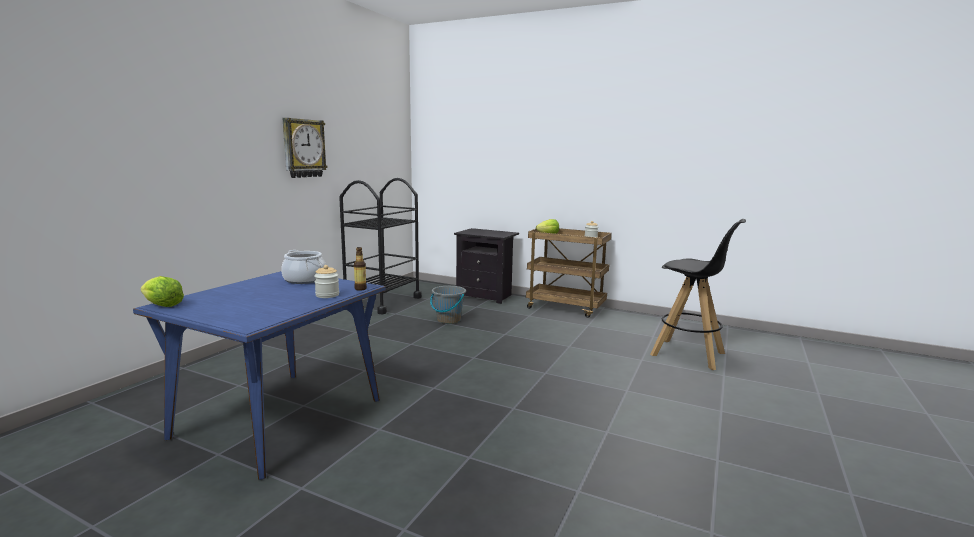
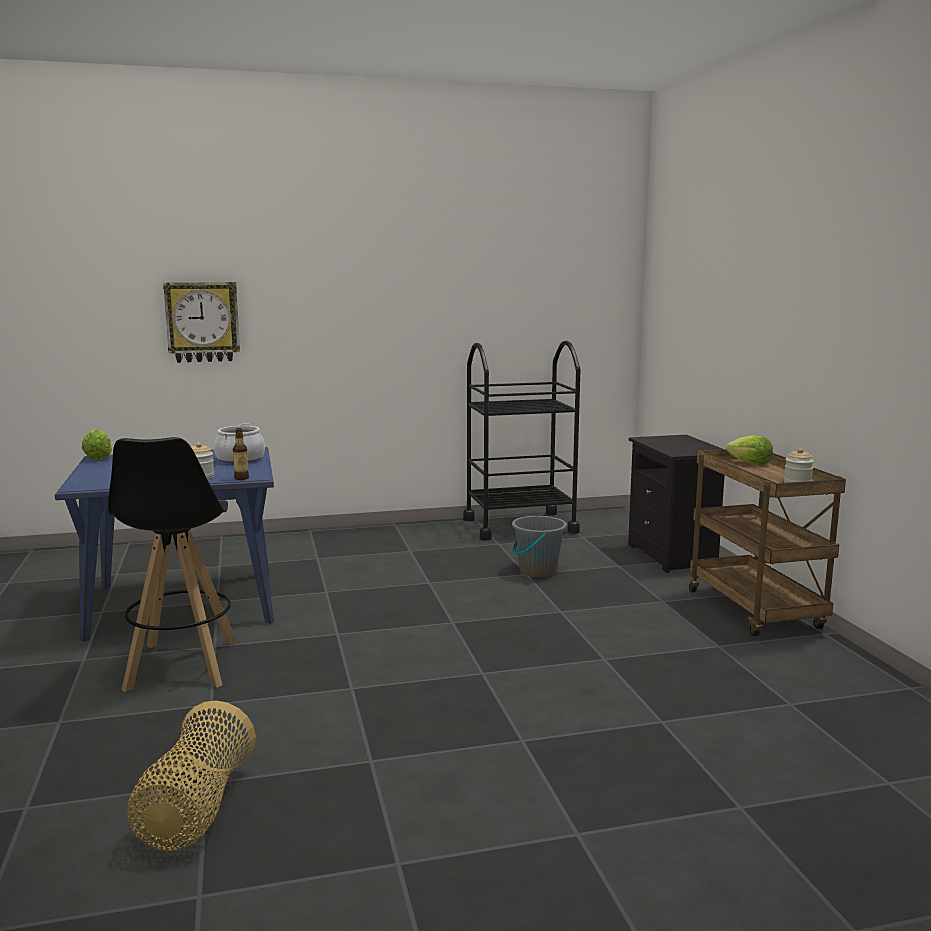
camera: 50 degrees right, 0 degrees up
wall clock [282,118,328,178] -> wall clock moved to [163,282,240,363]
black stool [650,219,746,370] -> black stool moved to [108,437,237,692]
none -> basket [127,701,256,852]

